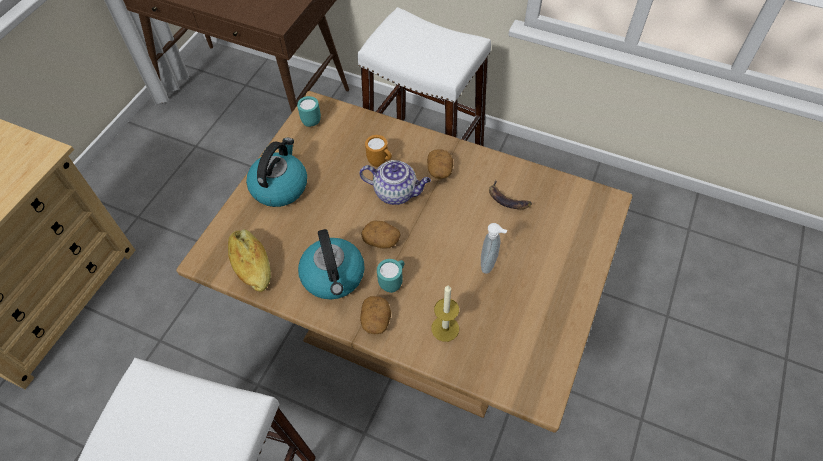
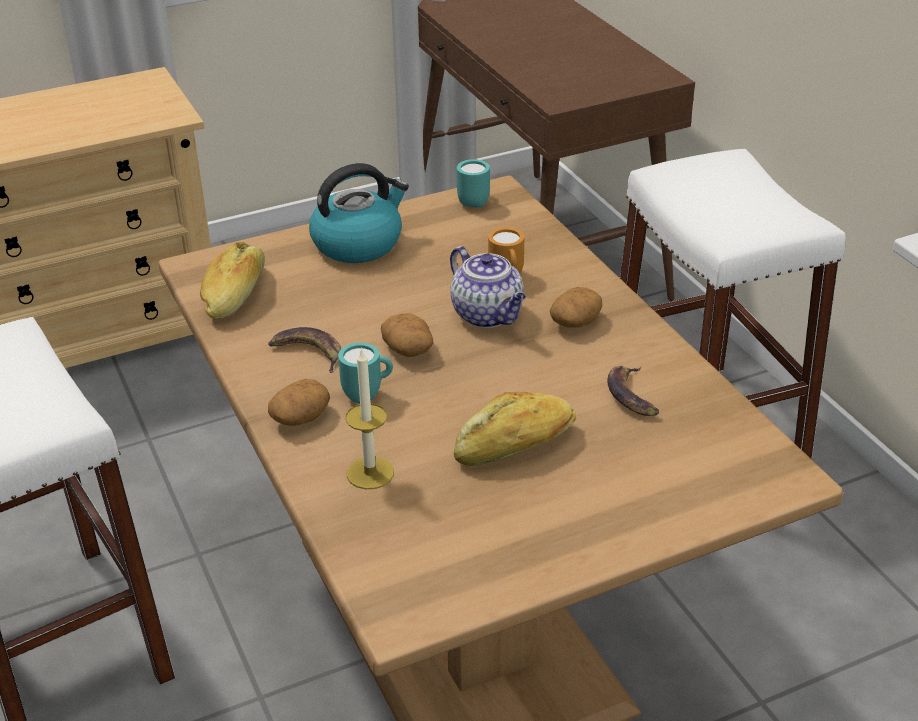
camera: 40 degrees right, 20 degrees down
kettle [298,229,365,300] -> banana [268,327,341,373]
soap dispenser [481,223,507,274] -> bread [454,392,576,466]

